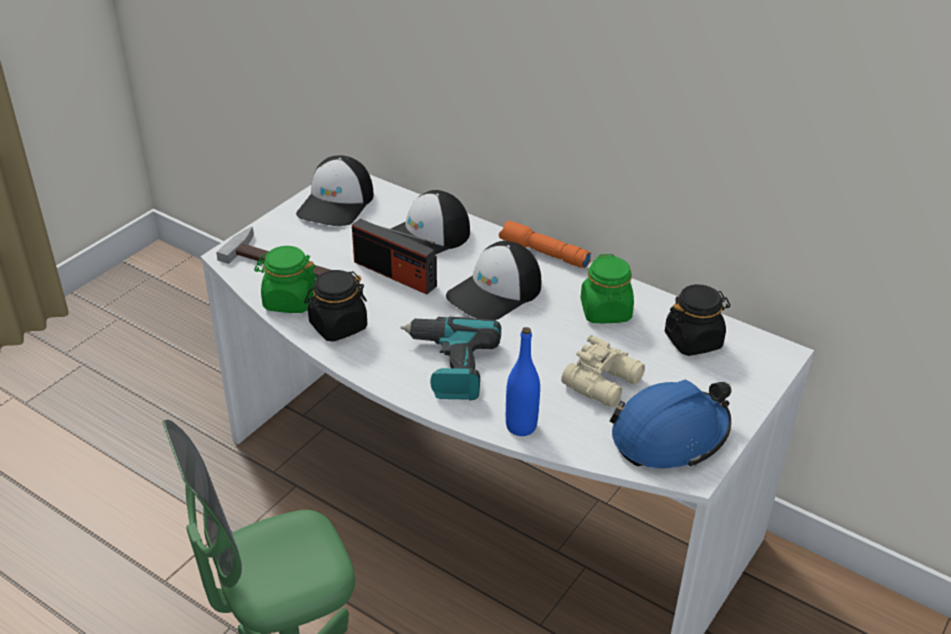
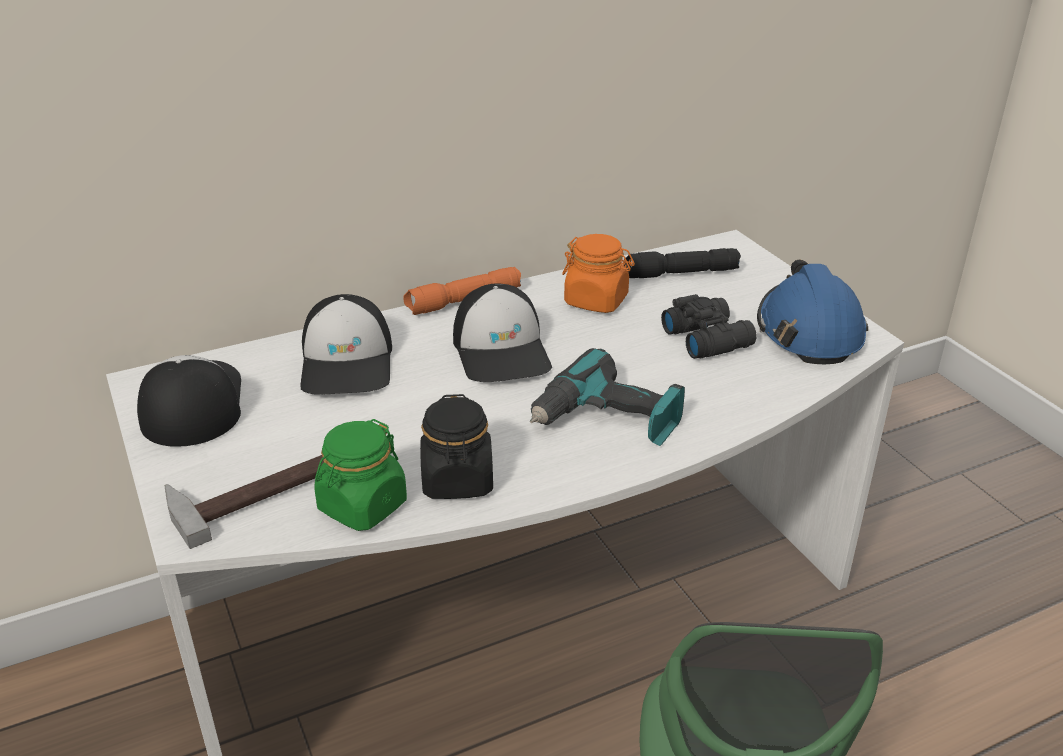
camera: 60 degrees left, 5 degrees down
cap [296,155,374,226] -> cap turned 150 degrees counterclockwise [137,355,241,447]
radio [352,219,437,295] -> none
blue bottle [506,327,540,436] -> none
beige binoculars [561,335,645,407] -> black binoculars [661,294,756,359]
green jar [581,254,634,323] -> orange jar [562,234,635,313]
black jar [665,284,731,356] -> black flashlight [624,248,741,278]

